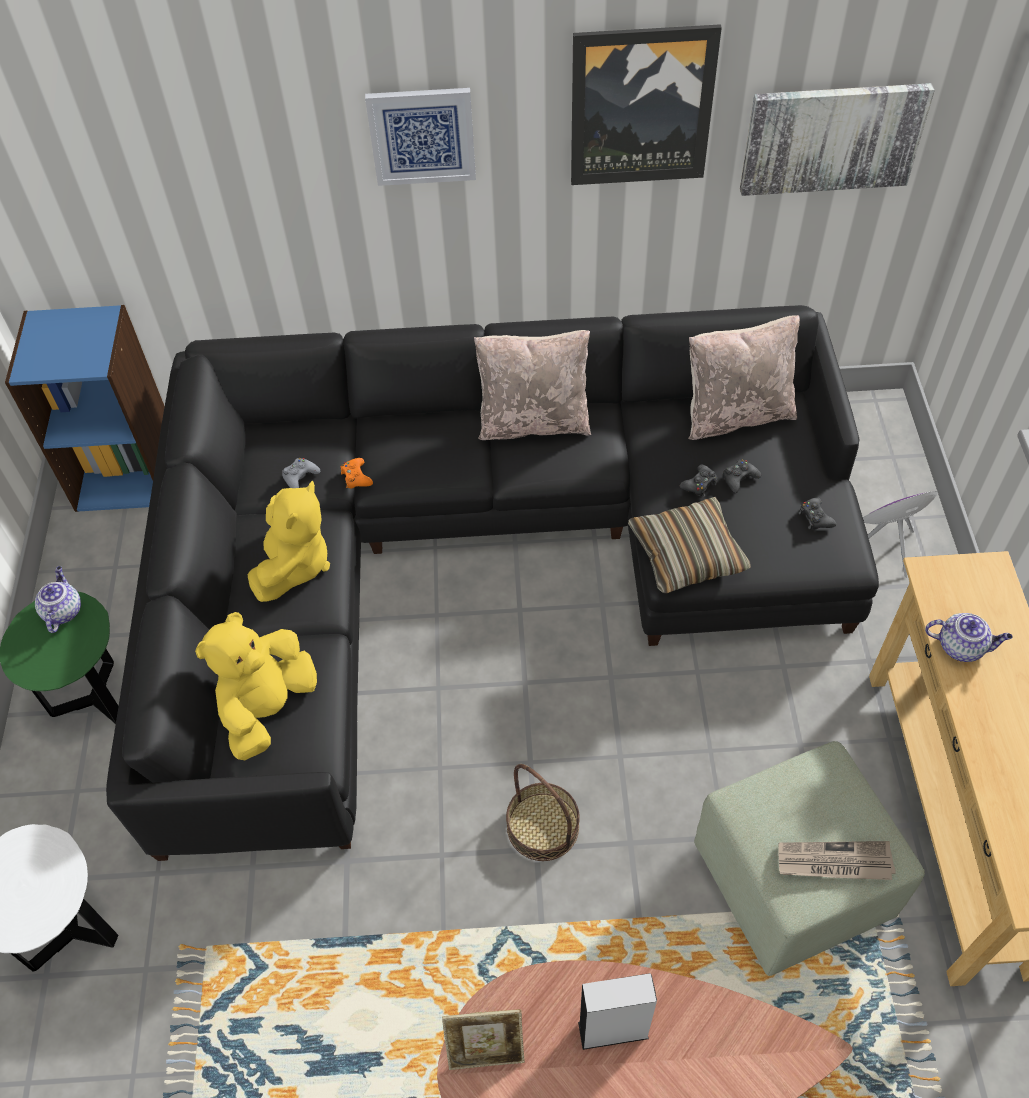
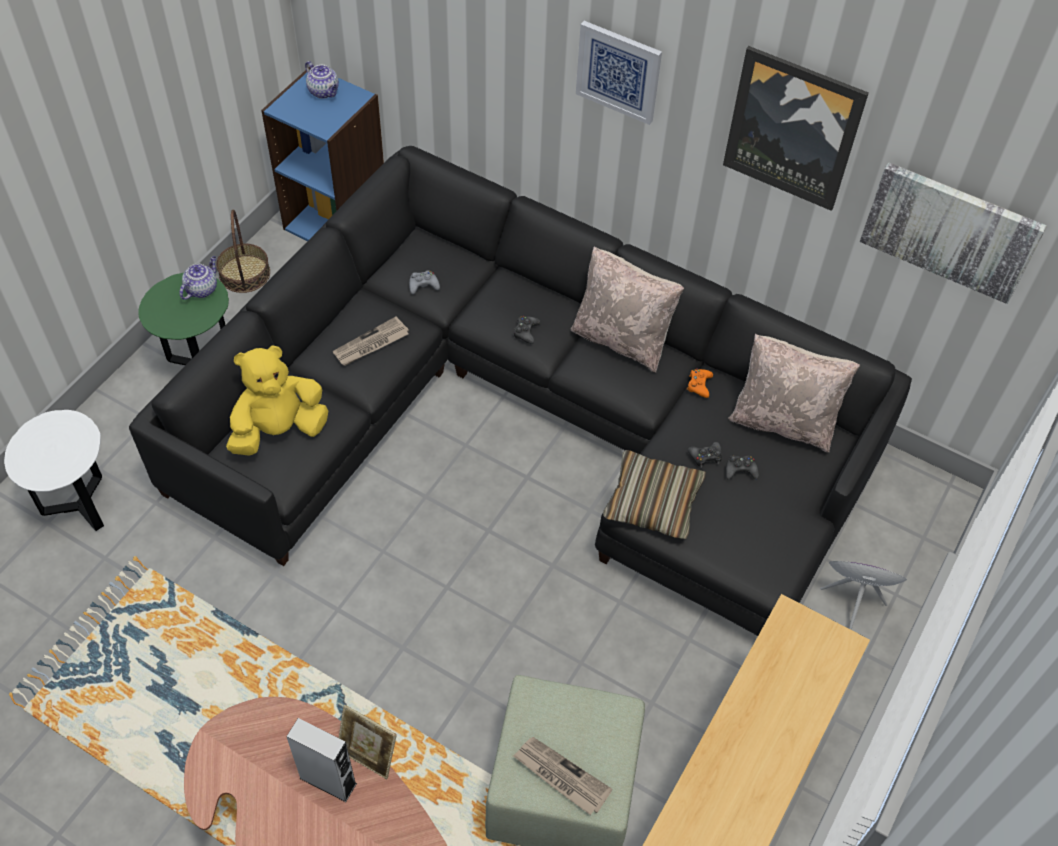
camera: 30 degrees right, 0 degrees up
yellow plush toy [248,481,330,602] -> newspaper [333,316,409,366]
orange game controller [341,458,373,489] -> orange game controller moved to [687,369,713,398]
picture frame [442,1009,525,1070] -> picture frame moved to [339,705,397,779]
basket [506,764,580,861] -> basket moved to [216,210,270,293]
black game controller [798,497,836,530] -> black game controller moved to [513,316,540,344]
teapot [925,613,1013,662] -> teapot moved to [305,61,339,99]

